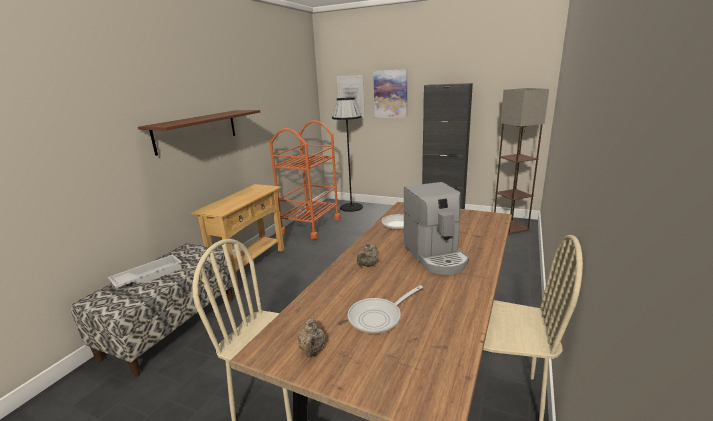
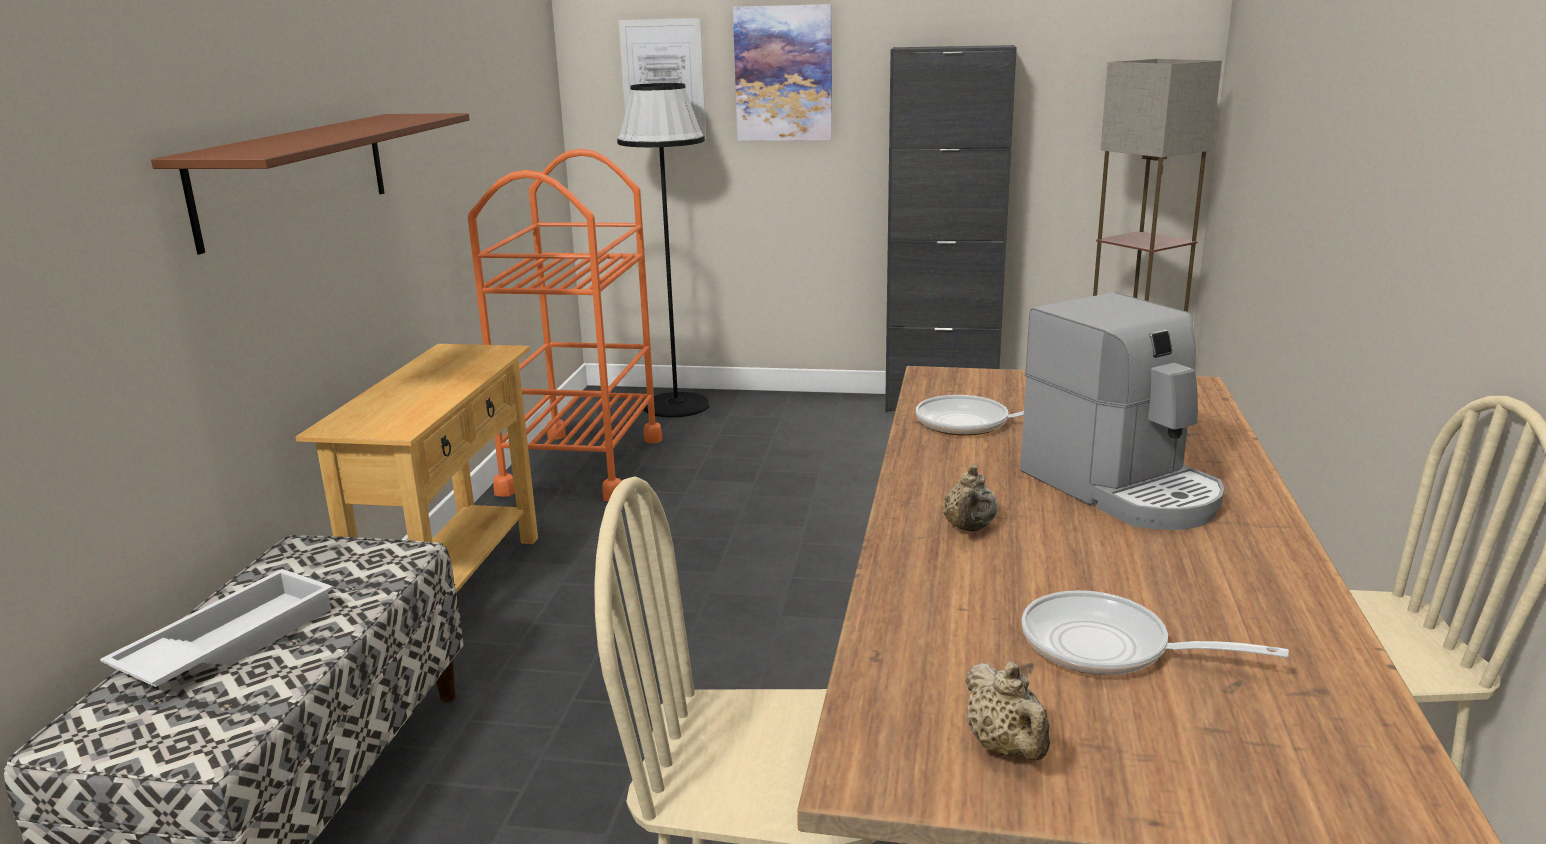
camera: 15 degrees left, 0 degrees up
frying pan [348,285,423,334] -> frying pan turned 75 degrees clockwise [1022,590,1289,675]

